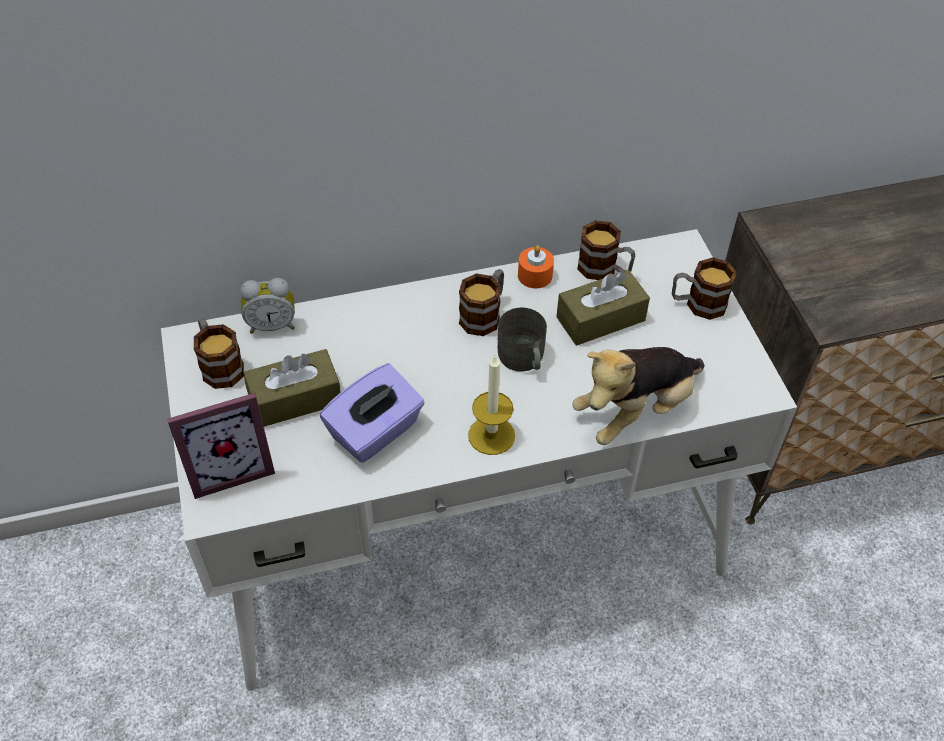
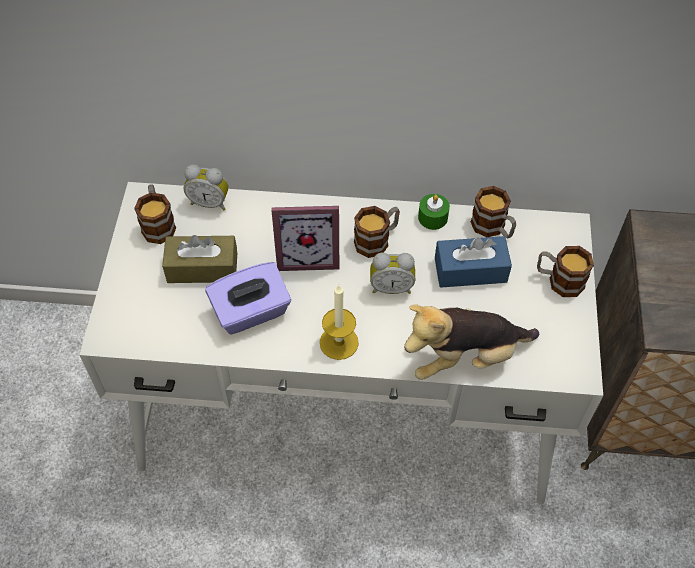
camera: 20 degrees right, 5 degrees up
picture frame [167,393,275,499] -> picture frame moved to [272,206,339,271]
grey mug [498,307,547,372] -> alarm clock [370,253,415,294]
orange candle [518,245,554,288] -> green candle [418,194,450,230]
brown tissue box [556,270,650,346] -> blue tissue box [435,236,512,288]

